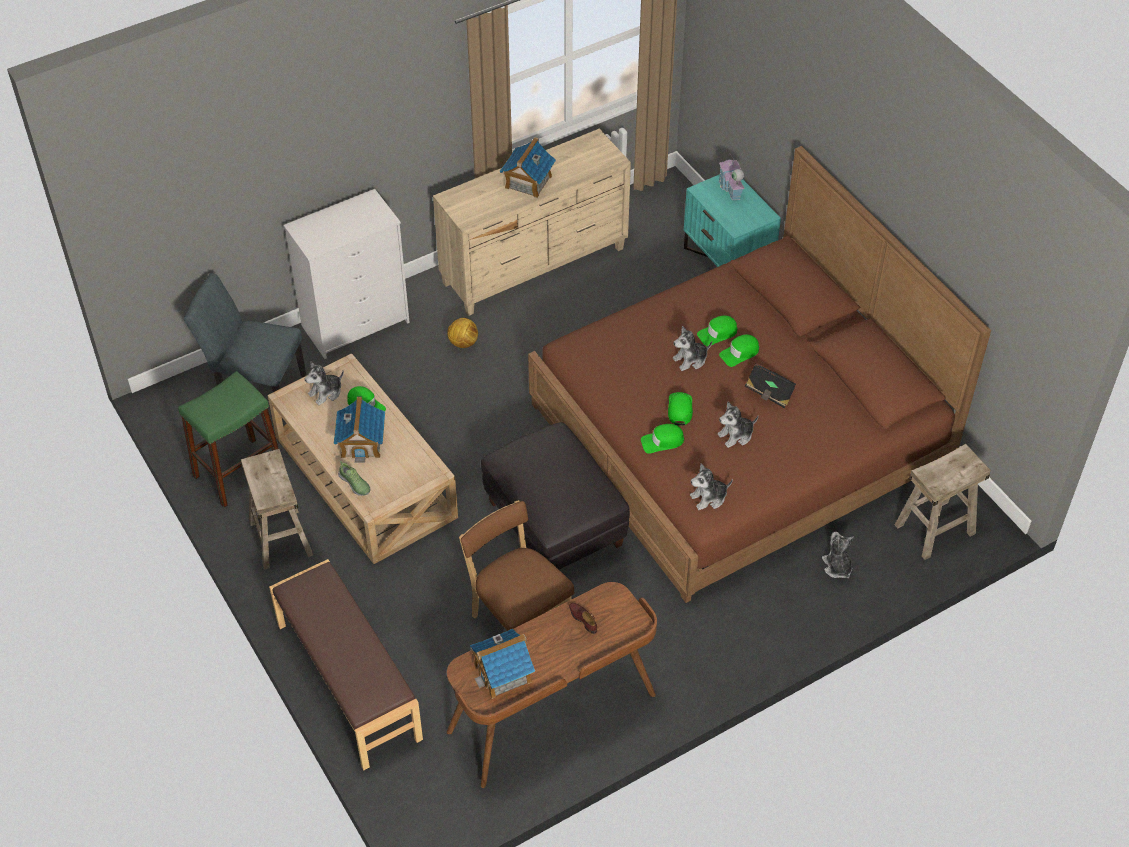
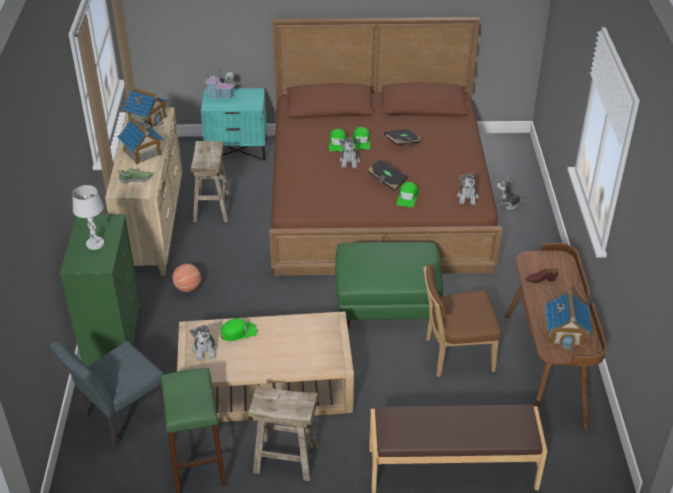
camera: 60 degrees left, 10 degrees down
white dresser [284,189,410,359] -> green dresser [60,214,141,367]
toy house [334,397,385,463] -> toy house moved to [123,87,168,127]
shoe [338,461,371,496] -> shoe moved to [118,168,152,184]
football [447,318,478,348] -> basketball [172,264,201,292]
black ottoman [481,422,630,570] -> green ottoman [335,242,443,330]
green cap [668,392,693,426] -> black book [368,158,407,191]
plush toy [717,401,758,448] -> none
beige stool [895,444,991,560] -> beige stool moved to [191,141,231,222]
none -> white table lamp [72,185,104,250]

